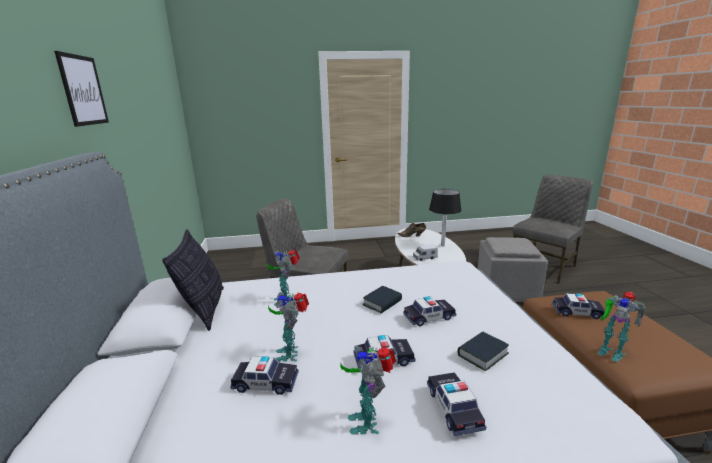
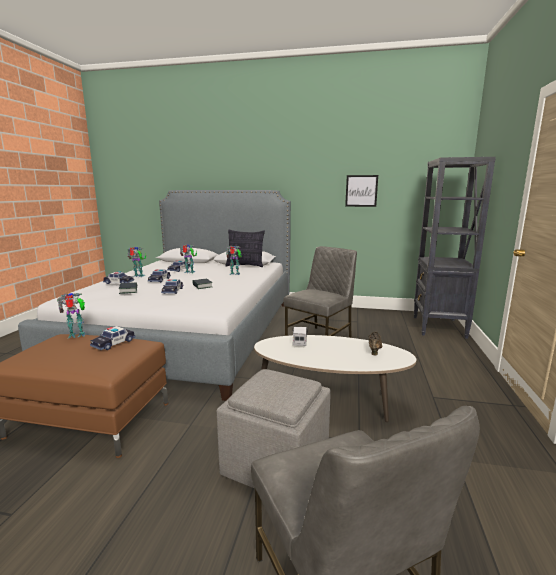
camera: 110 degrees right, 5 degrees down
picture [54,51,109,127] -> picture moved to [345,175,378,207]
black table lamp [429,189,462,247] -> none
none -> black bookcase [414,157,496,339]

